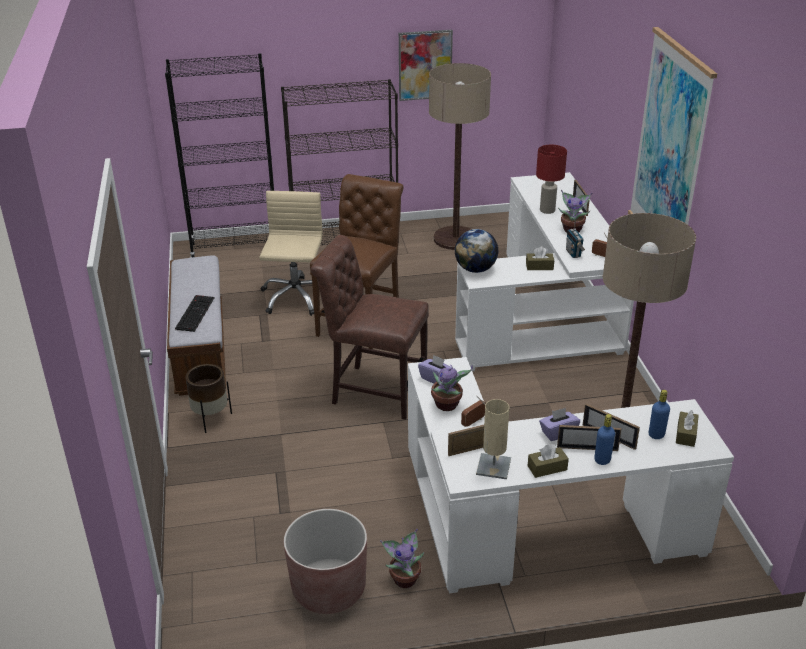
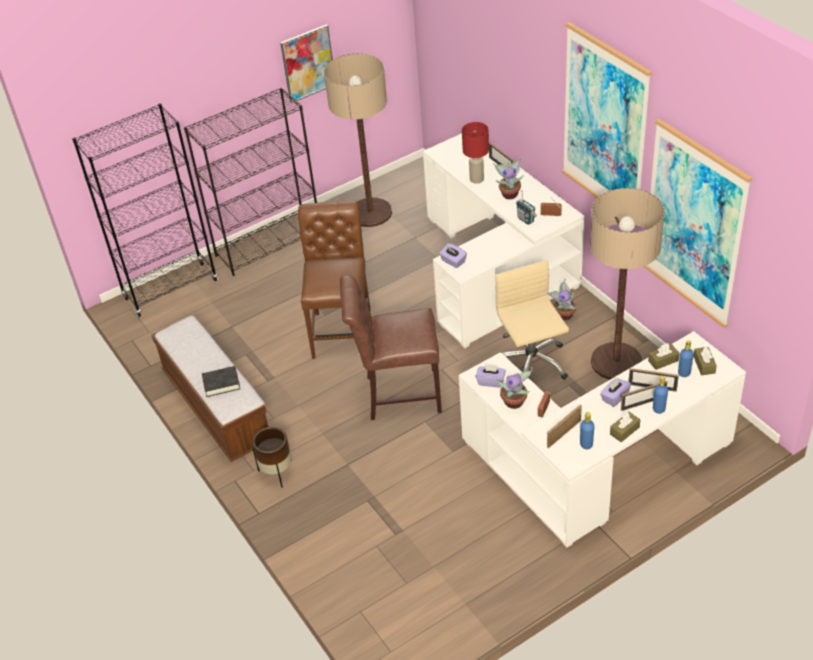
camera: 20 degrees left, 10 degrees up
keyboard [175,295,215,332] -> black book [202,366,240,397]
beige office chair [259,191,322,316] -> beige office chair moved to [495,260,569,380]
brown planter [284,509,367,614] -> none
potted plant [380,529,424,588] -> potted plant moved to [548,279,577,320]
globe [455,229,498,273] -> purple tissue box [439,243,467,268]
beige table lamp [476,399,511,479] -> blue bottle [580,412,594,449]
brown tissue box [526,247,554,270] -> brown tissue box moved to [648,343,680,370]
none -> picture [643,119,752,328]

